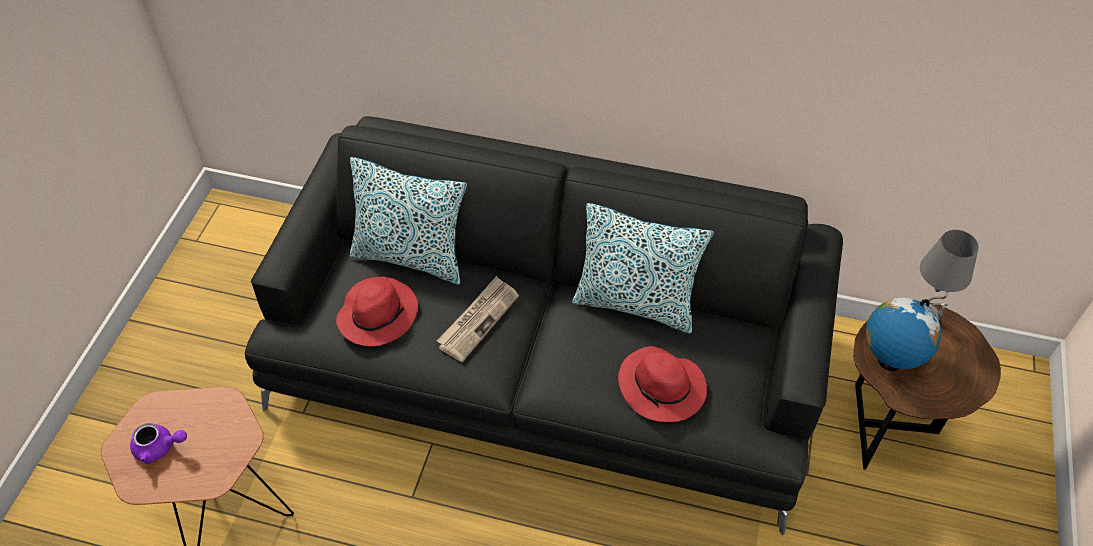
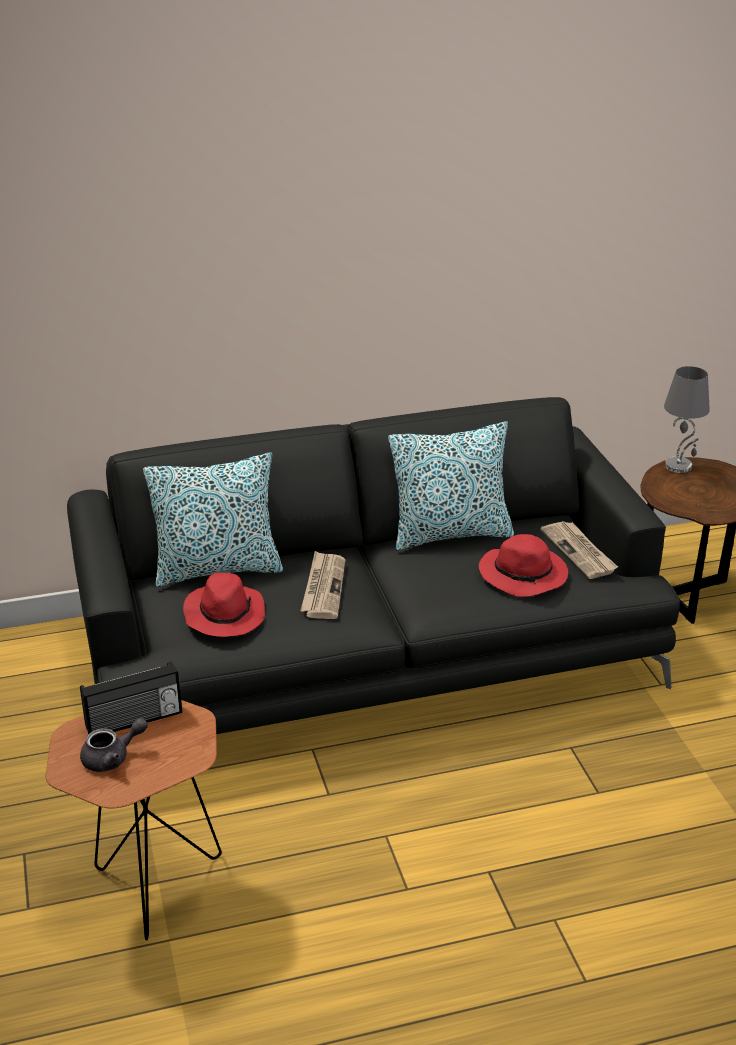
camera: 30 degrees left, 20 degrees down
purple teapot [130,423,187,464] -> grey teapot [80,718,148,772]
globe [866,298,941,371] -> none
none -> radio [80,661,182,734]
none -> newspaper [540,521,618,579]

